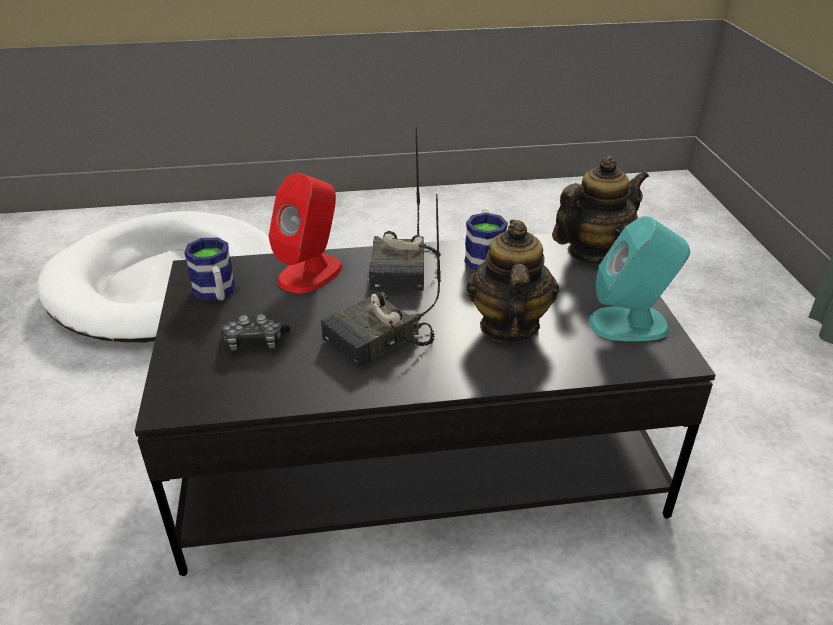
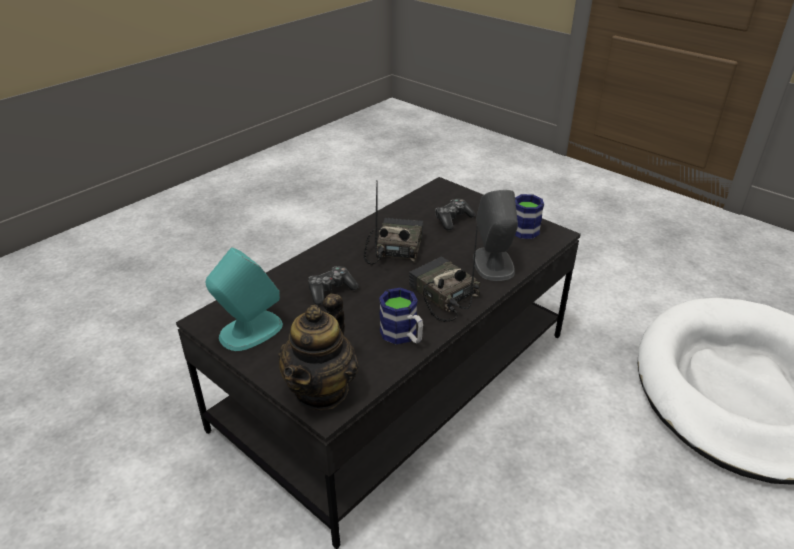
camera: 140 degrees right, 0 degrees up
red speaker [269,173,342,293] -> grey speaker [473,190,518,281]
teapot [467,220,559,342] -> game controller [308,266,359,305]

